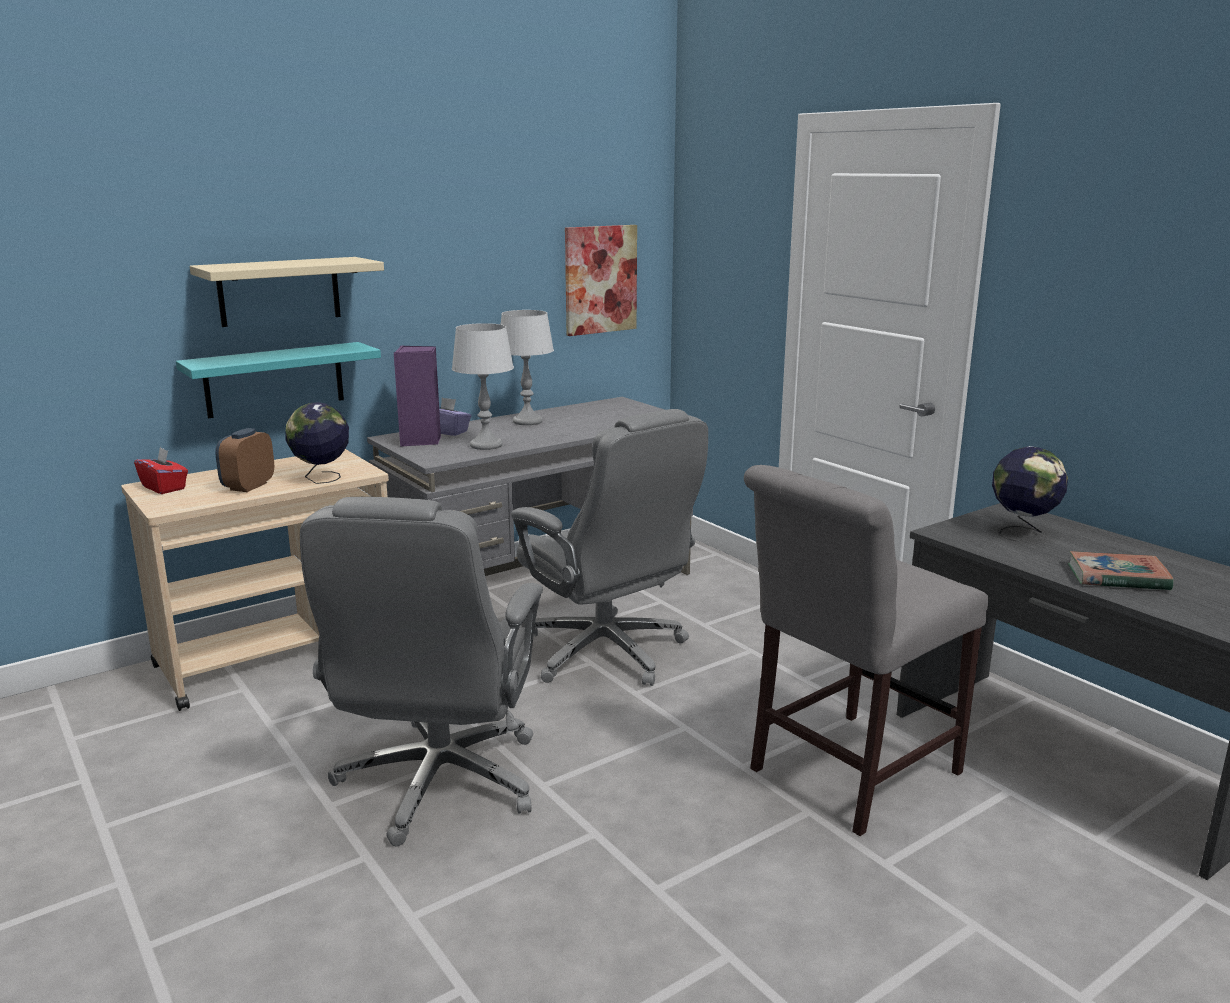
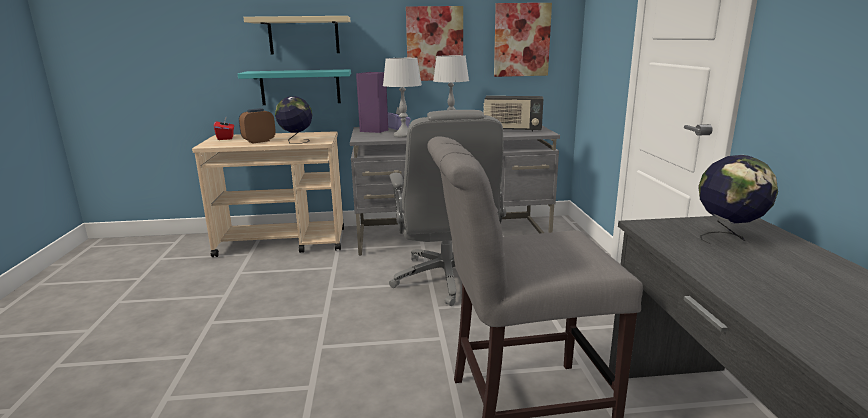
camera: 30 degrees right, 0 degrees up
grey office chair [300,497,543,846] -> none
book [1068,551,1173,591] -> none
none -> picture [406,6,463,81]
none -> radio [483,96,543,132]

